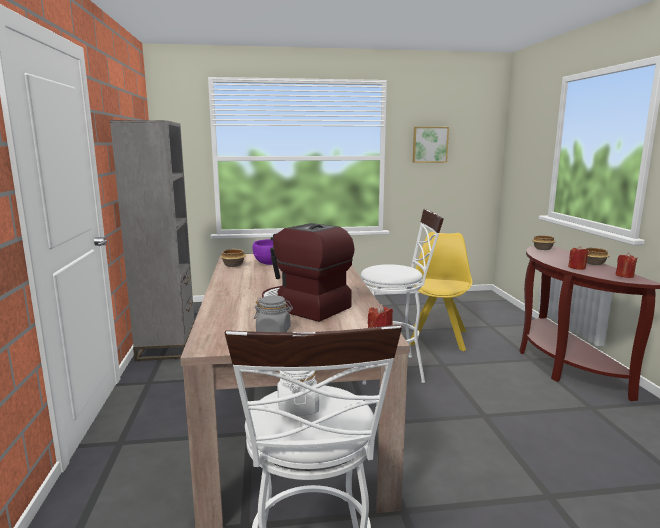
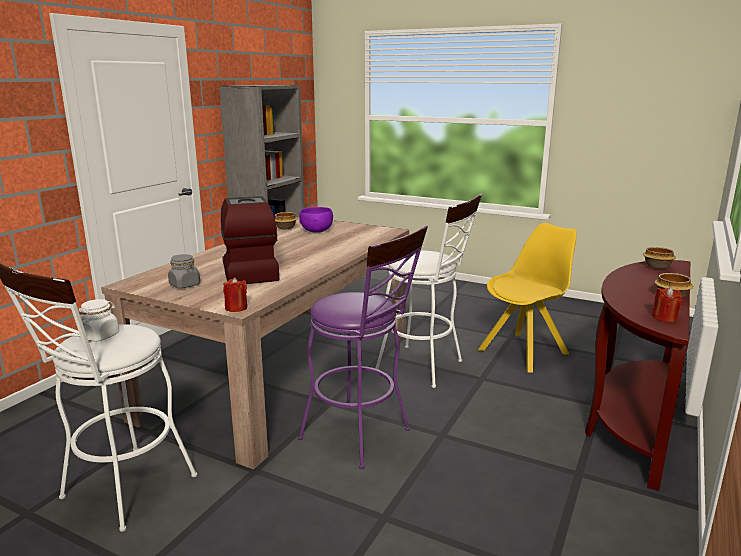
camera: 35 degrees right, 5 degrees up
picture [412,127,449,163] -> none
red candle [568,246,589,270] -> none
none -> purple stool [298,226,428,469]

